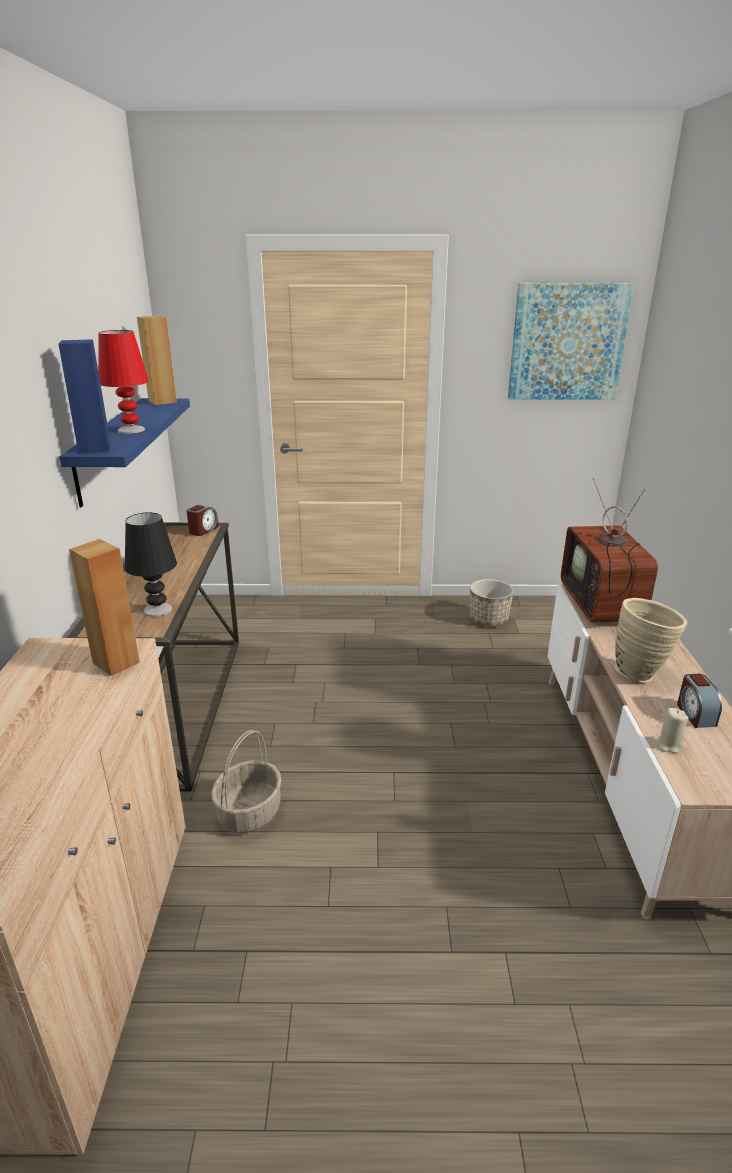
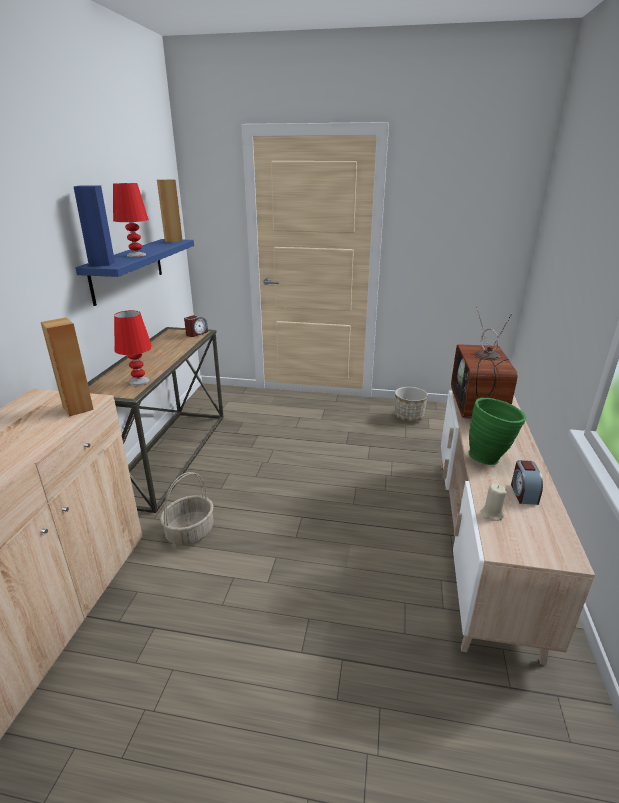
camera: 10 degrees right, 0 degrees up
black table lamp [125,512,177,617] -> red table lamp [114,310,152,385]
picture [508,283,634,400] -> none
beige vase [614,598,687,682] -> green vase [468,398,526,465]

